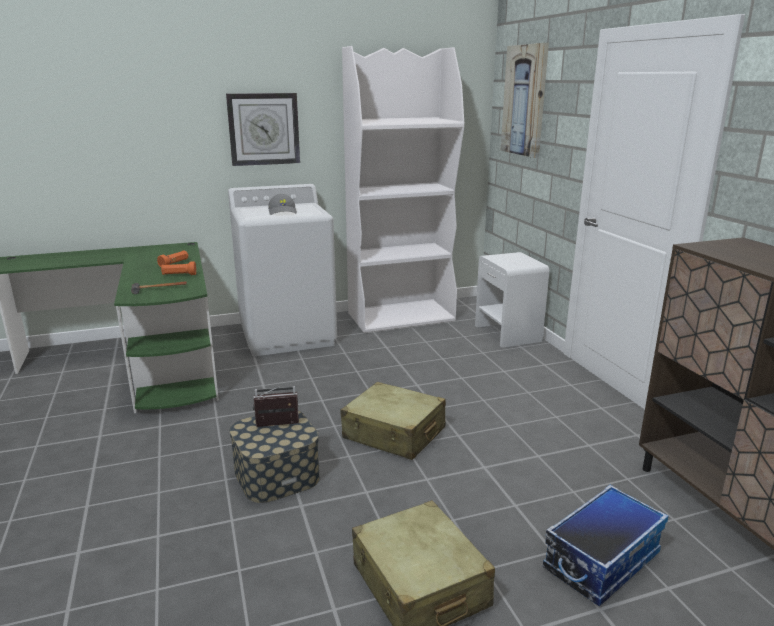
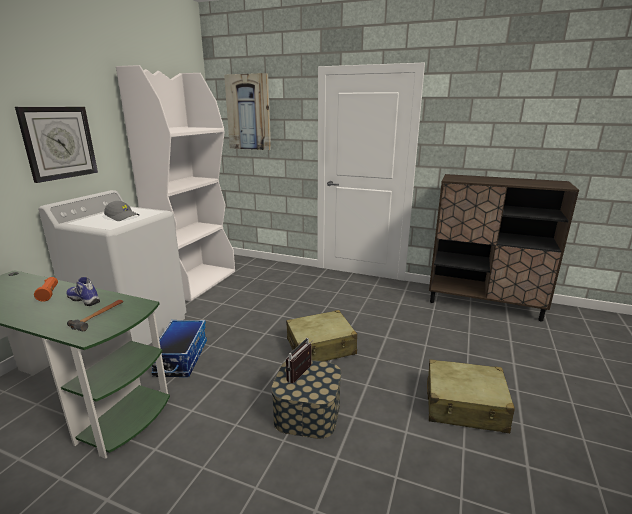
camera: 50 degrees left, 0 degrees up
orange flashlight [161,261,196,275] -> shoe [66,277,100,306]
white nightstand [475,252,549,348] -> none
storage box [543,485,668,606] -> storage box moved to [151,320,207,377]

